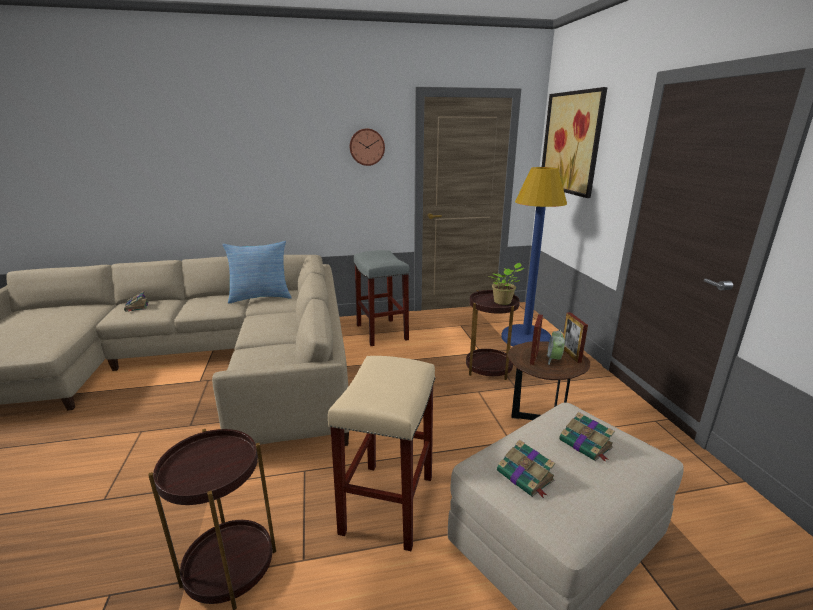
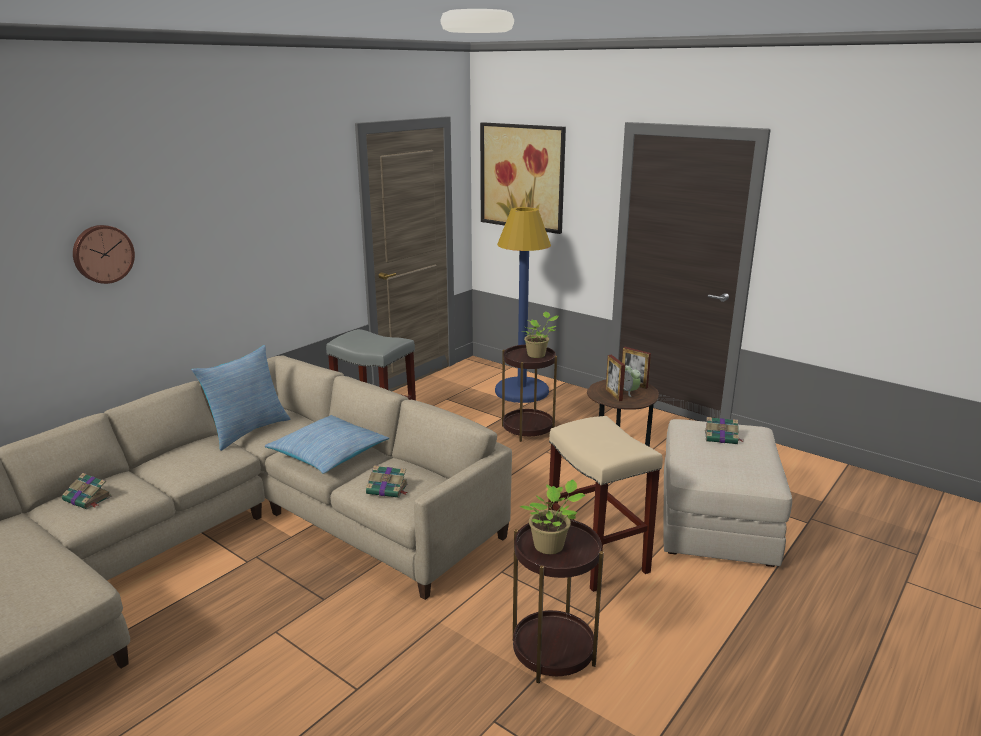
camera: 40 degrees left, 0 degrees up
wall clock [349,128,385,166] -> wall clock moved to [73,225,135,284]
book [497,440,555,498] -> book moved to [366,465,408,498]
none -> pillow [265,415,389,474]
none -> potted plant [520,479,586,554]

